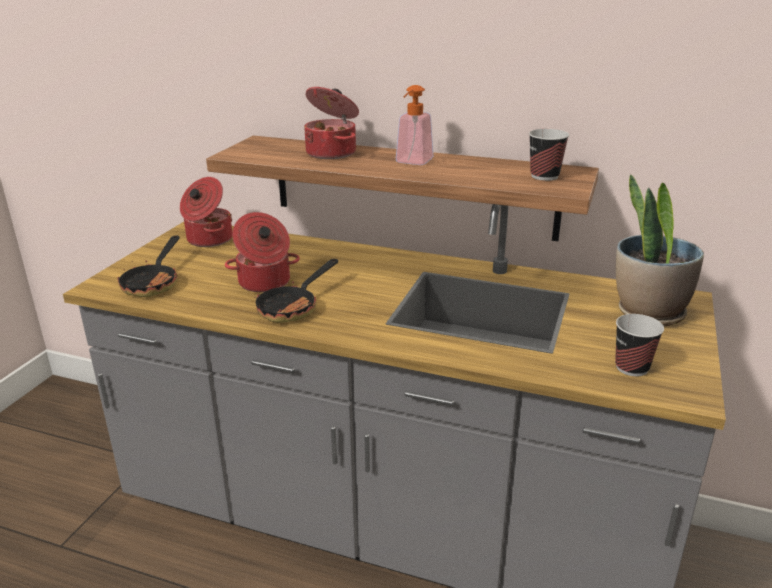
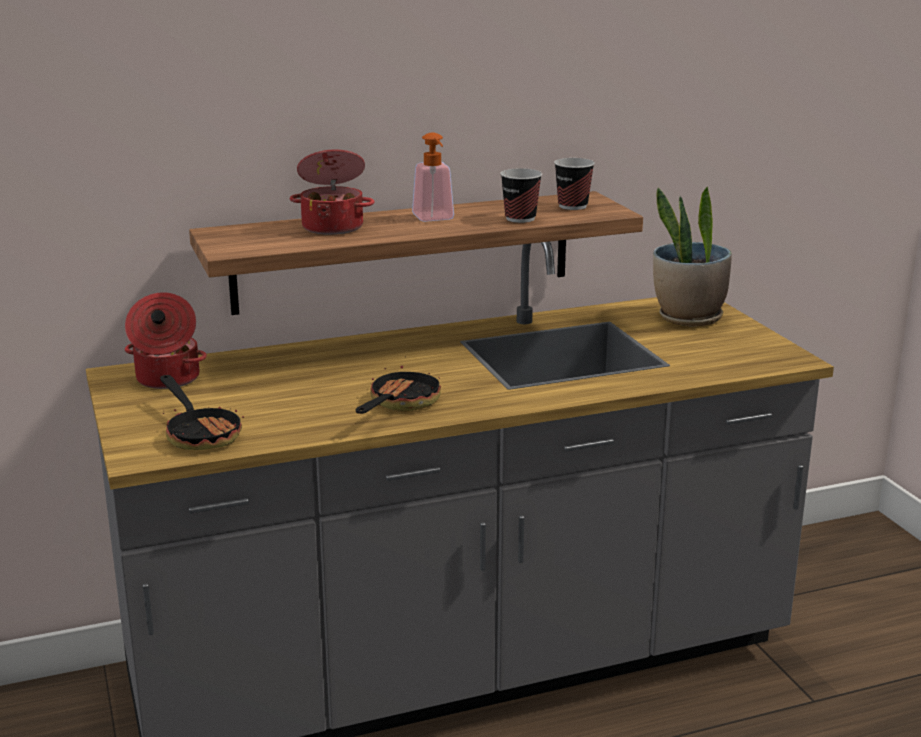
camera: 40 degrees left, 5 degrees down
cooking pot [225,212,300,292] -> none
frying pan [254,259,338,323] -> frying pan turned 150 degrees counterclockwise [356,356,441,414]
cup [615,314,664,376] -> cup moved to [500,168,542,223]

